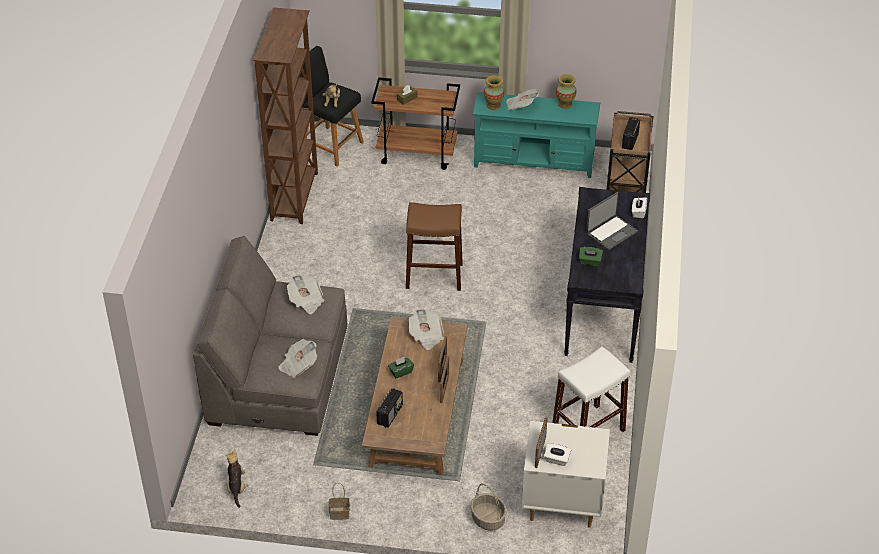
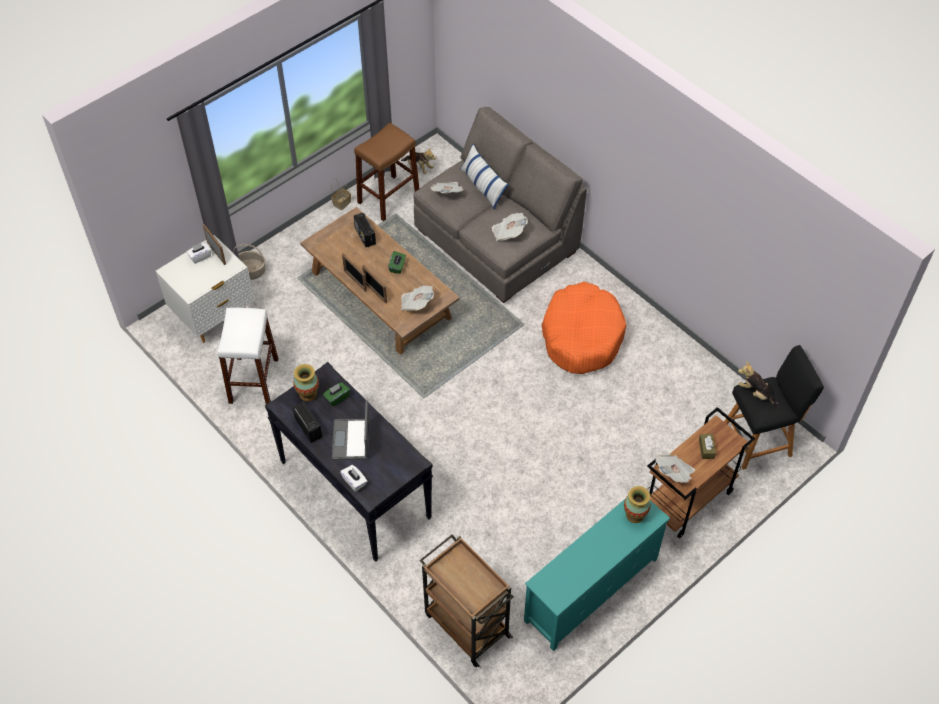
camera: 130 degrees right, 10 degrees up
brown bookcase [253,7,318,224] -> none
brown stool [406,202,463,291] -> brown stool moved to [354,123,419,221]
newspaper [507,89,539,110] -> newspaper moved to [655,454,695,483]
vase [556,74,576,109] -> vase moved to [293,364,319,401]
radio [622,117,640,150] -> radio moved to [293,401,322,443]
none -> pillow [460,144,509,210]
none -> orange dog bed [542,282,626,374]

